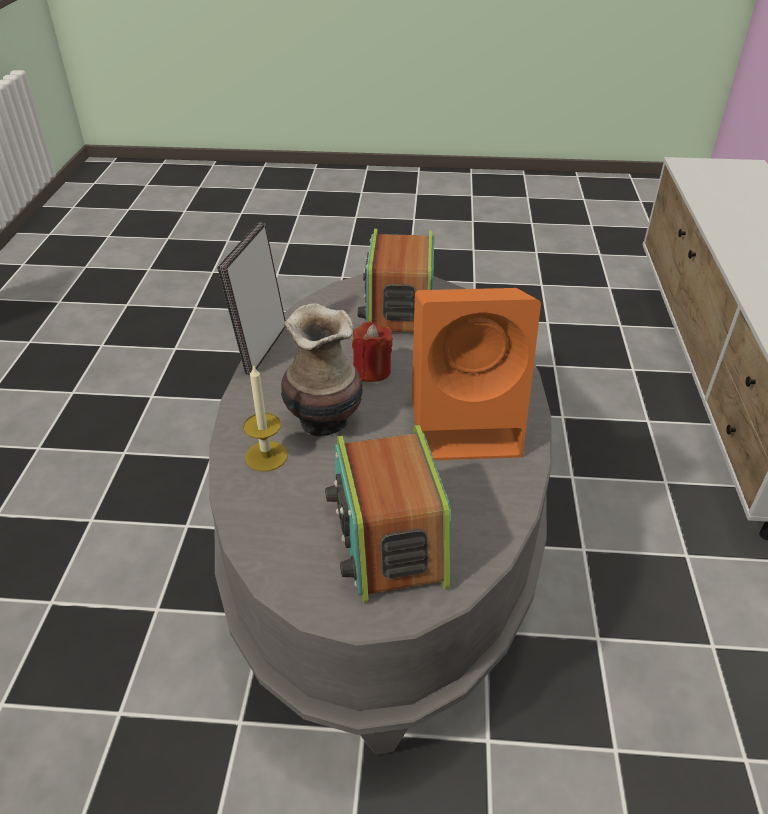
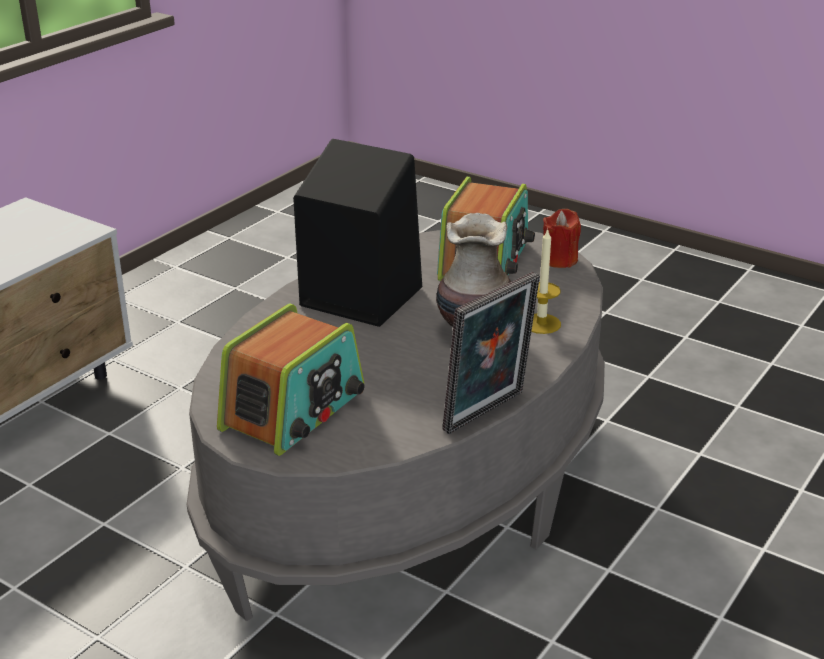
camera: 150 degrees left, 10 degrees down
red candle [352,321,393,382] -> red candle moved to [543,209,581,268]
orange speaker [412,288,541,460] -> black speaker [293,139,422,327]

